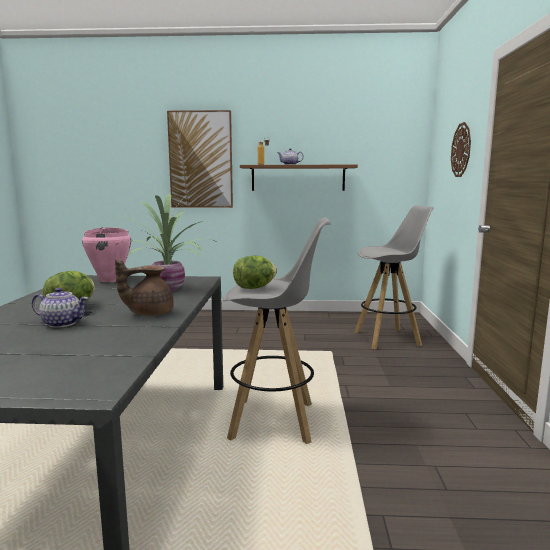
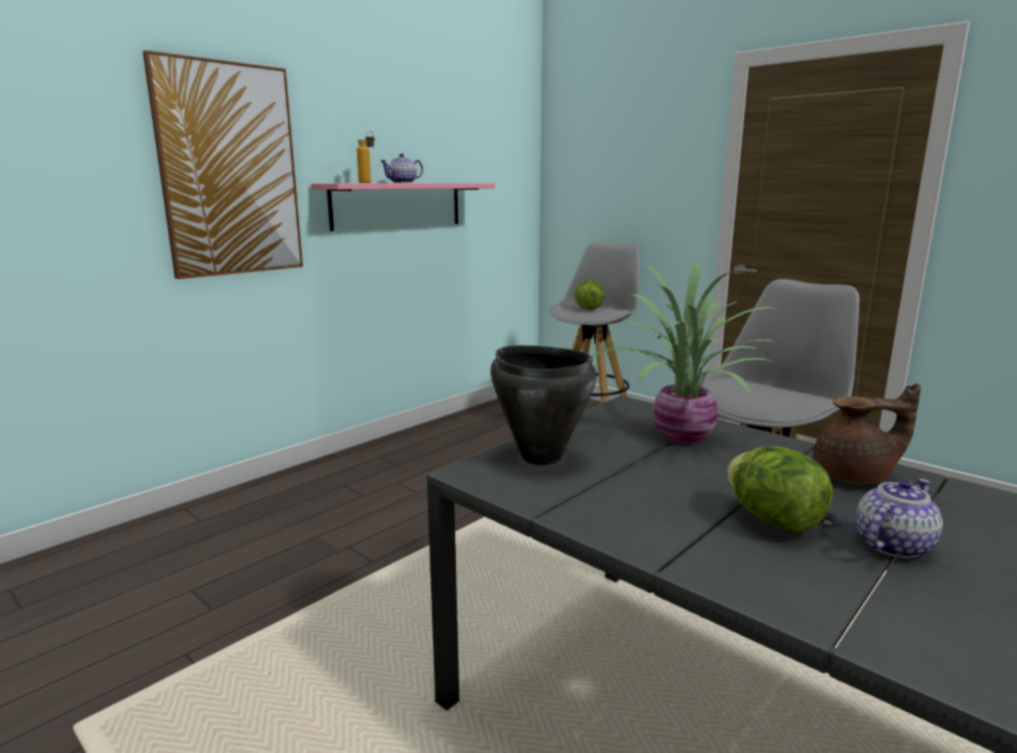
camera: 50 degrees left, 5 degrees up
pink cooking pot [82,227,131,282] -> black cooking pot [490,345,597,465]
brown teapot [115,259,174,316] -> brown teapot turned 105 degrees counterclockwise [813,383,921,484]
lettuce [233,256,277,289] -> lettuce moved to [575,280,605,310]
brown shelf [240,165,358,191] -> pink shelf [311,183,495,231]
wall clock [451,122,471,177] -> none

